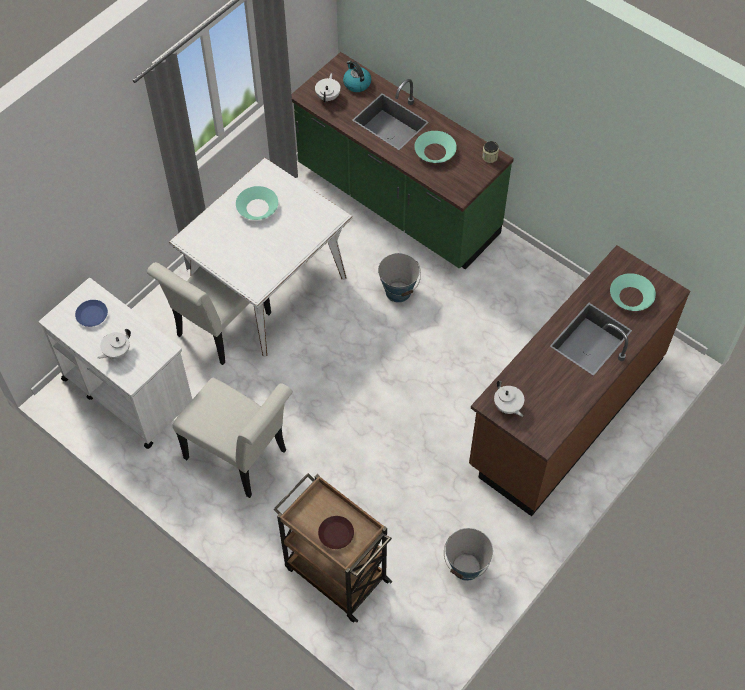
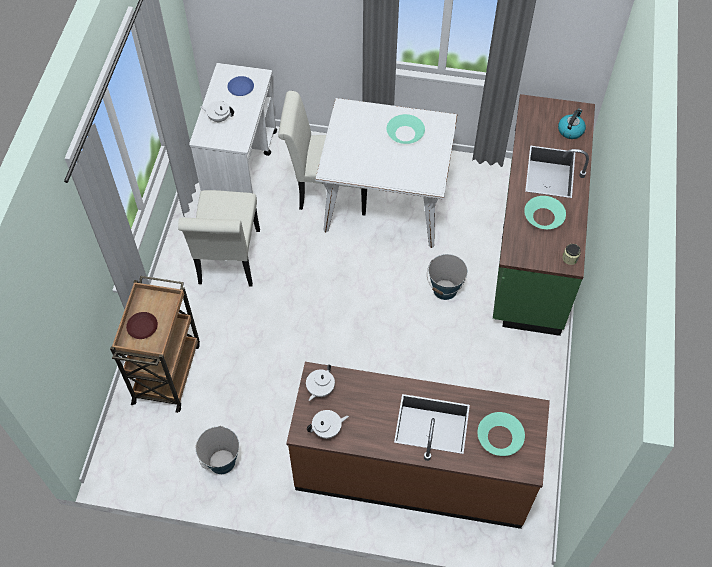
camera: 60 degrees right, 0 degrees up
white teapot [315,73,341,103] -> white teapot moved to [307,410,349,439]

